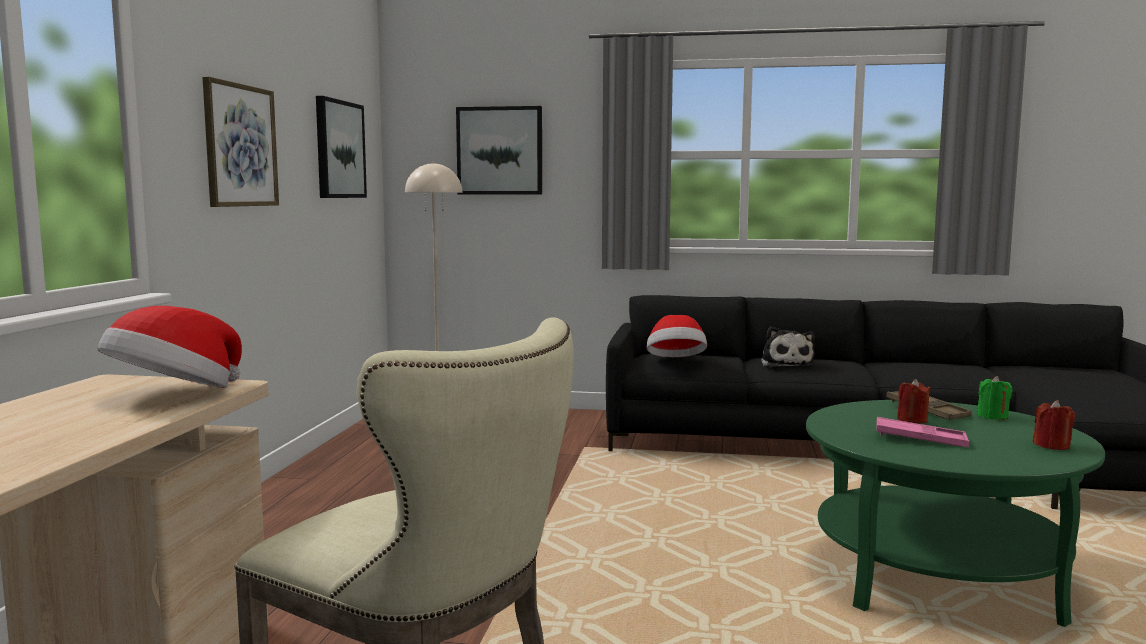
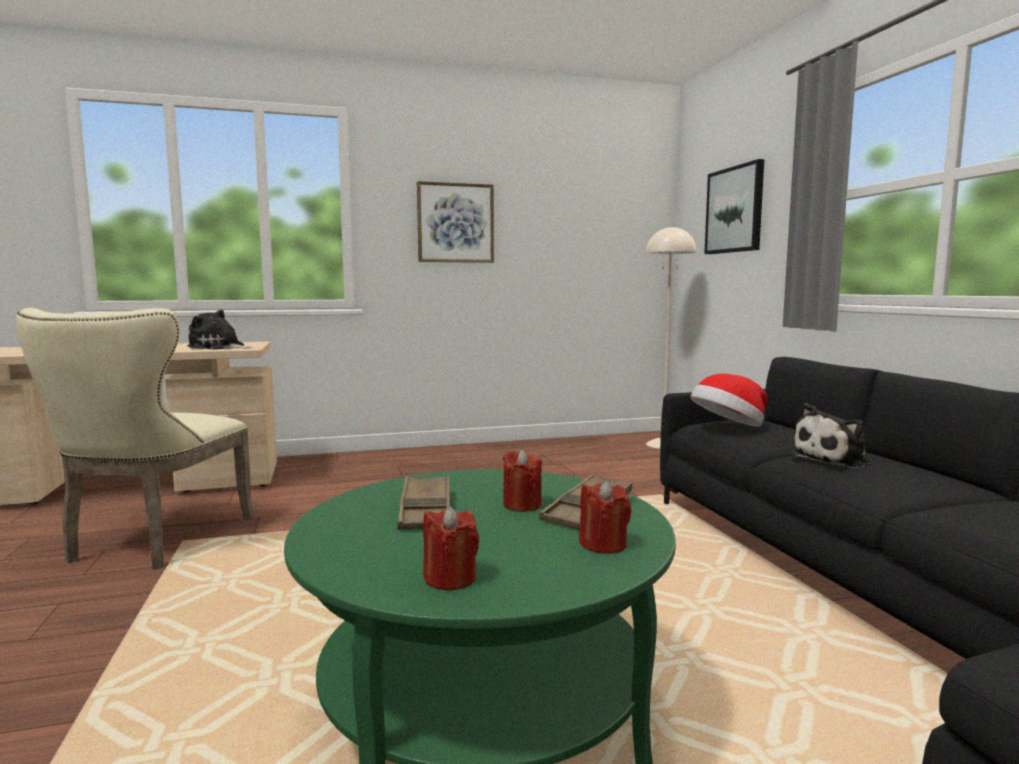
camera: 65 degrees right, 0 degrees up
hat [97,306,242,388] -> plush toy [187,310,252,350]
picture [316,96,367,198] -> none
pink tray [876,417,969,447] -> brown tray [397,476,450,530]
green candle [977,376,1013,420] -> red candle [579,480,631,554]

